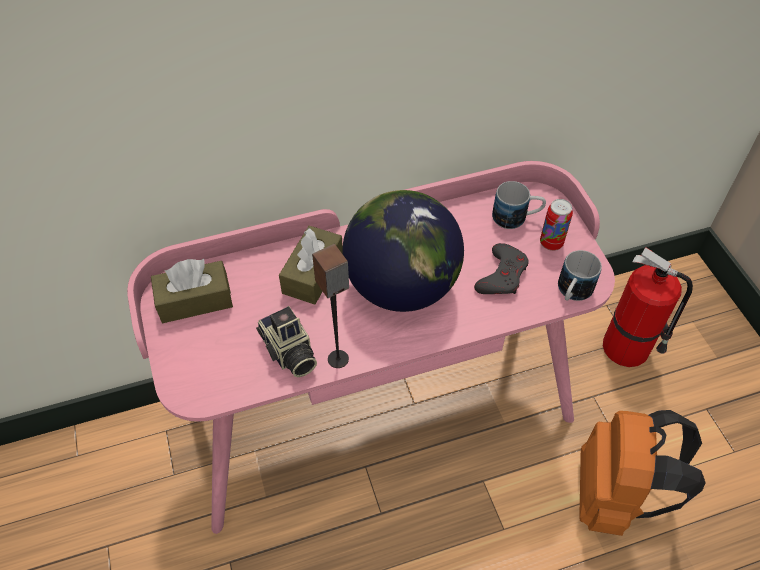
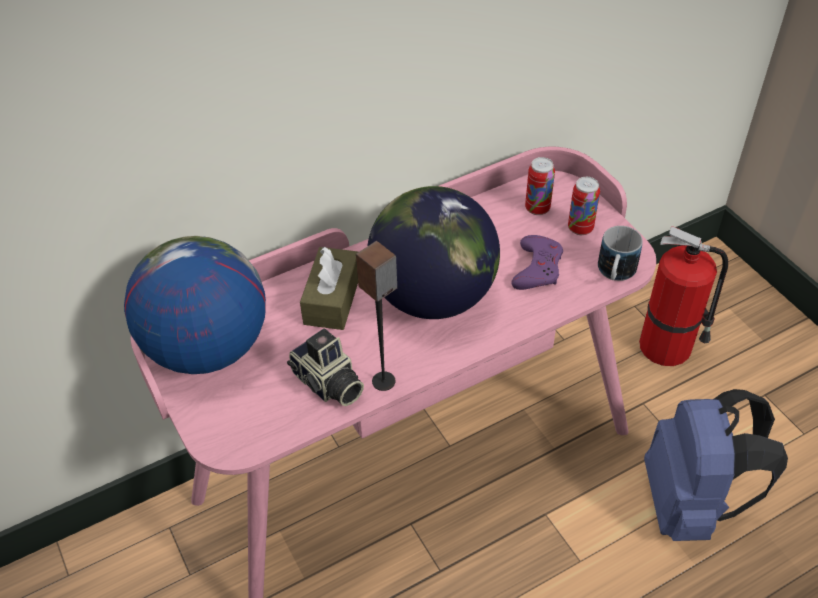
camera: 10 degrees left, 5 degrees down
brown tissue box [151,259,233,323] -> globe [124,236,266,374]
grey game controller [474,243,529,294] -> purple game controller [511,235,563,290]
mug [492,181,546,229] -> can [525,157,555,215]
orange backpack [579,410,706,536] -> blue backpack [644,389,788,541]

